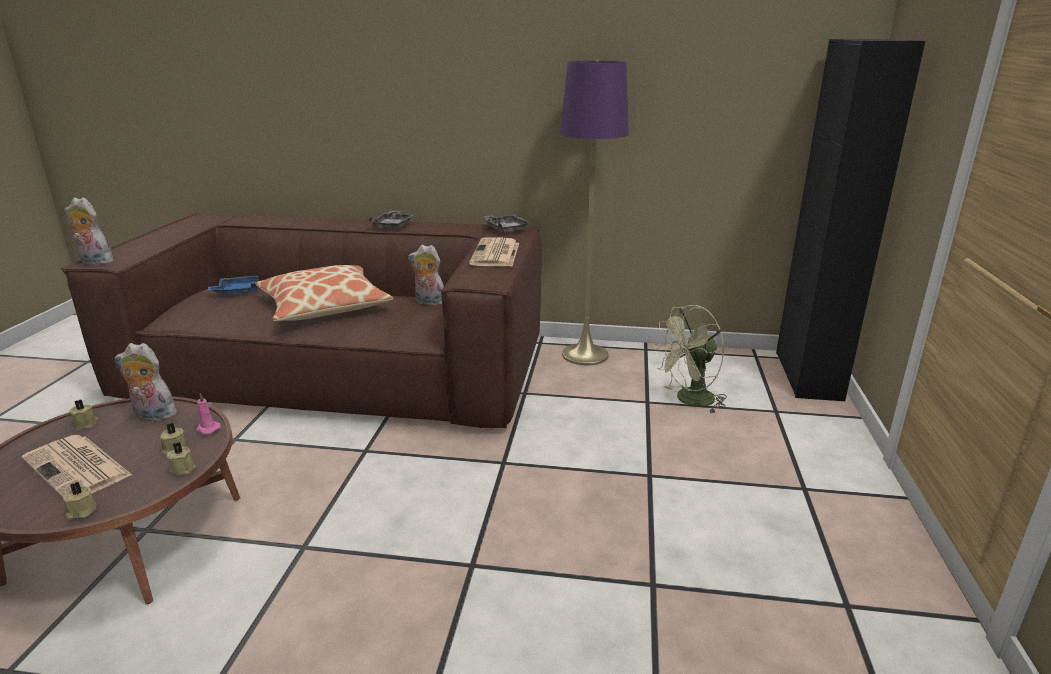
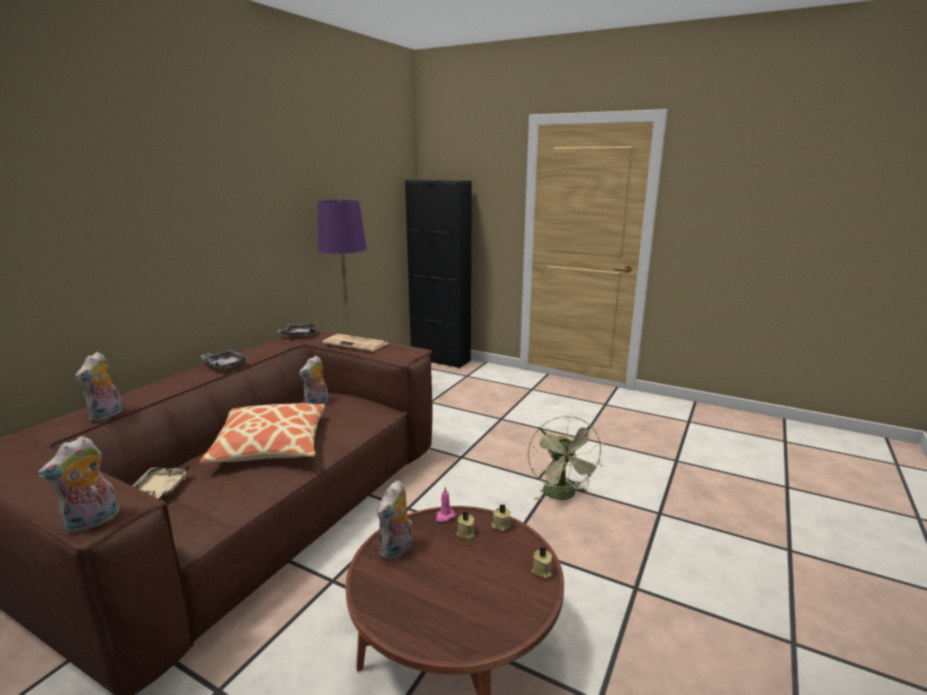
camera: 70 degrees left, 5 degrees down
newspaper [21,435,132,499] -> none
beige candle [69,400,99,430] -> none
blue tray [207,276,259,295] -> beige tray [132,466,189,498]
green fan [653,305,727,413] -> green fan moved to [528,416,604,500]
none -> plush toy [75,352,123,422]

